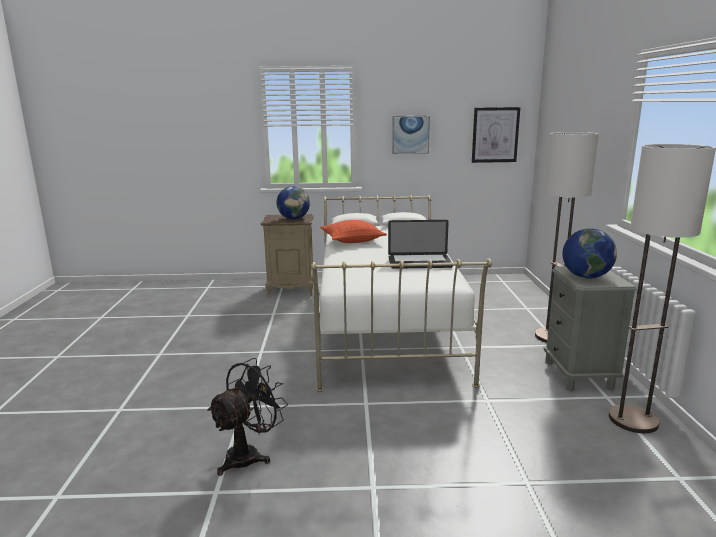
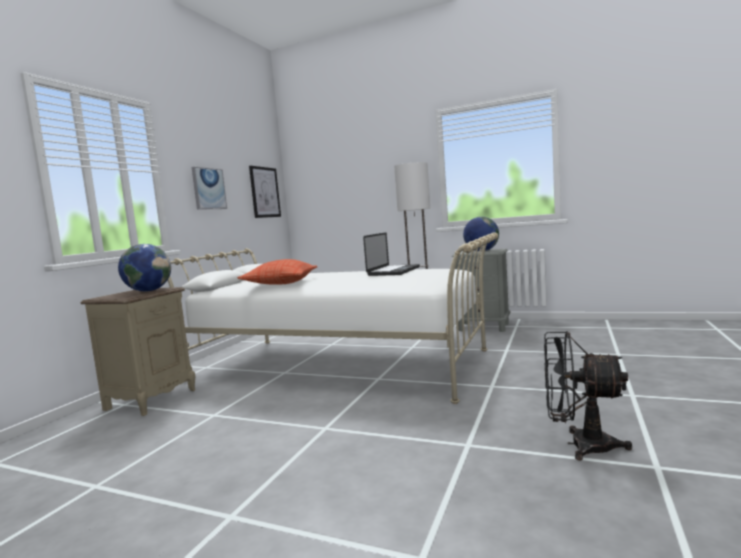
camera: 65 degrees left, 10 degrees down
black fan [207,358,288,476] -> black fan turned 45 degrees counterclockwise [544,331,632,460]
floor lamp [609,144,716,433] -> none

